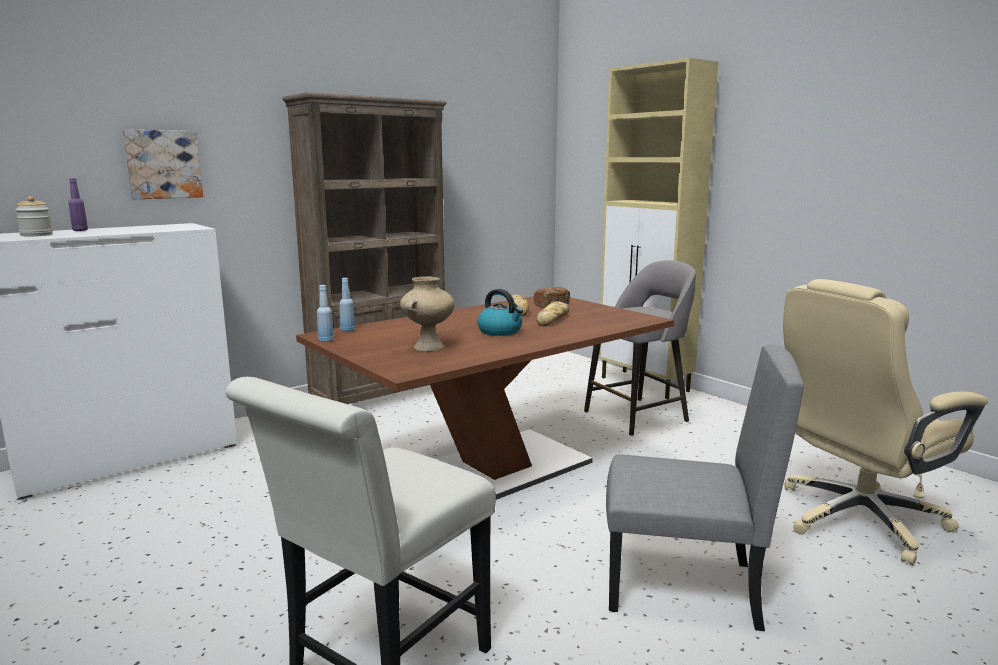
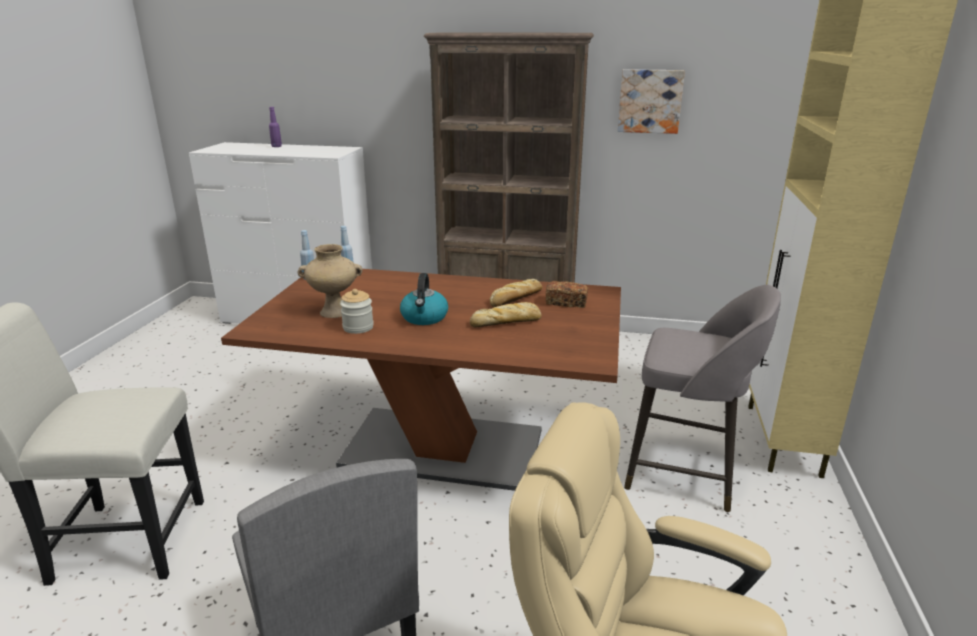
camera: 50 degrees right, 10 degrees up
jar [15,196,53,236] -> jar moved to [340,289,374,334]
picture [123,129,203,199] -> picture moved to [618,69,685,134]

